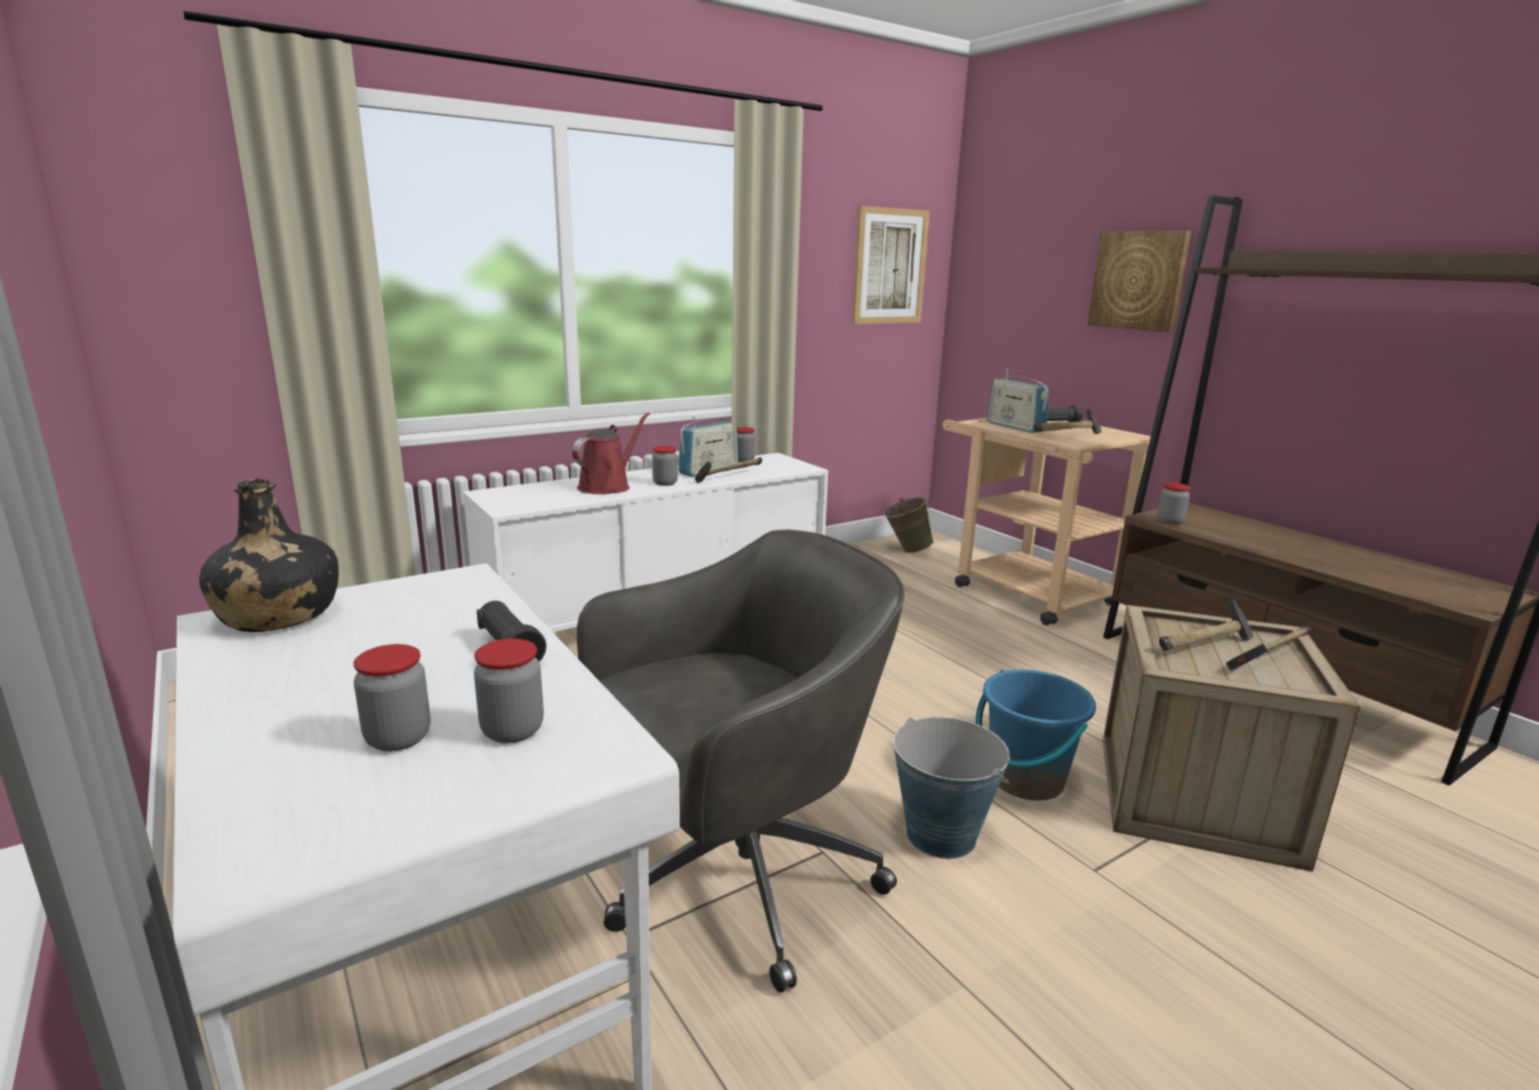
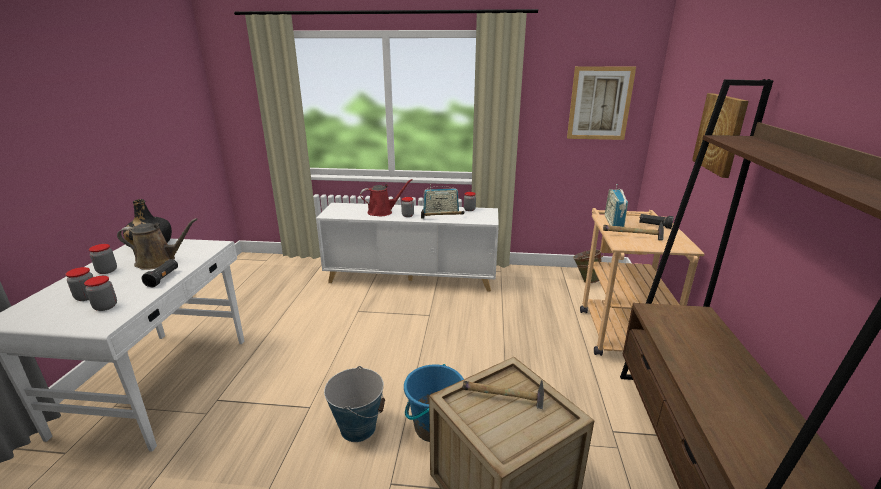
camera: 40 degrees right, 5 degrees up
grey office chair [577,530,904,993] -> none
jar [1157,483,1190,525] -> jar moved to [89,244,117,274]
hammer [1226,626,1311,671] -> none
none -> brown watering can [117,218,198,270]

